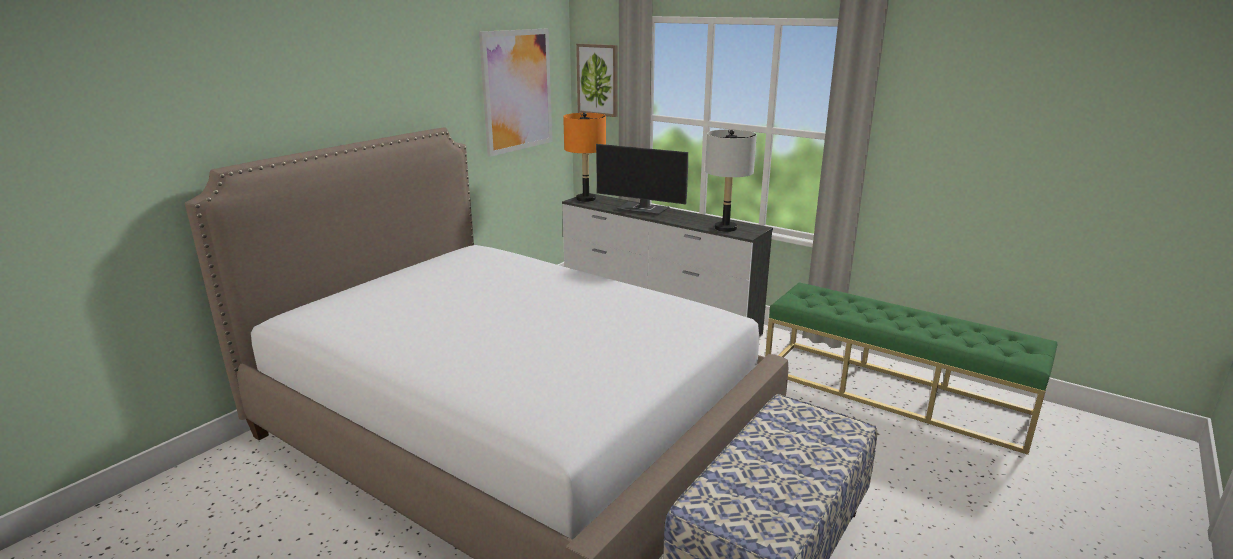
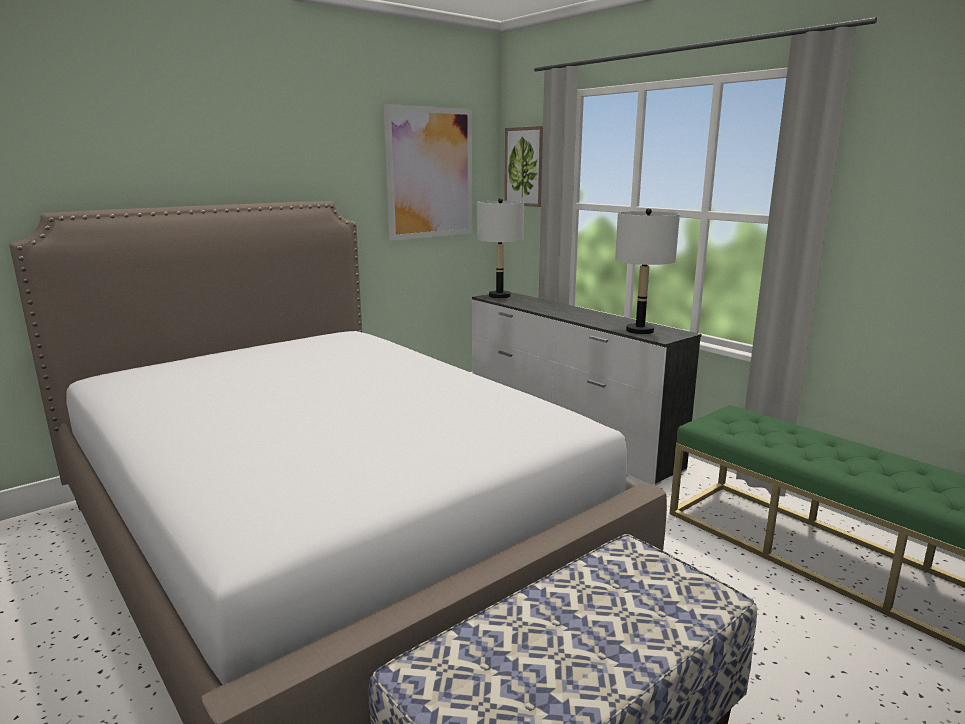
camera: 15 degrees right, 5 degrees down
orange table lamp [563,112,606,202] -> grey table lamp [477,198,524,298]
monitor [596,144,688,215] -> none

